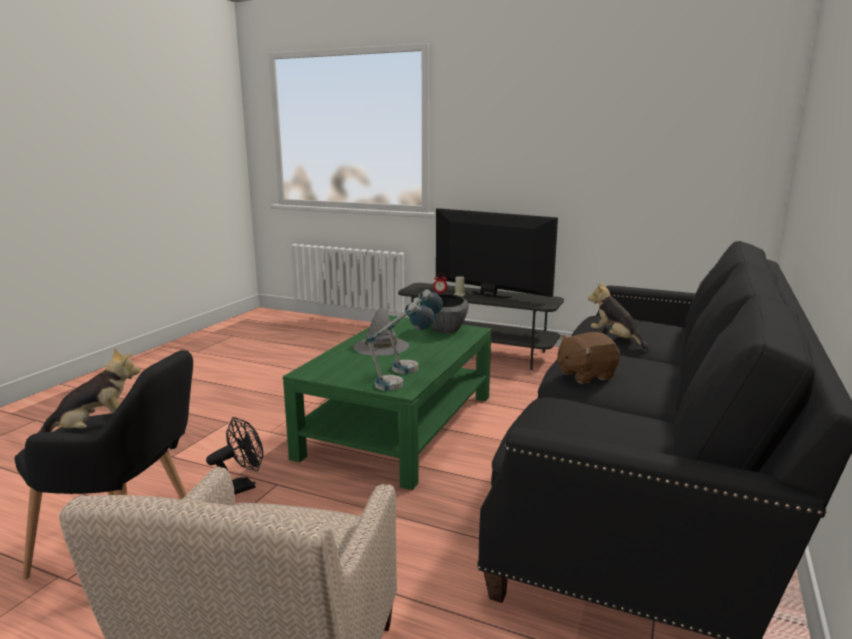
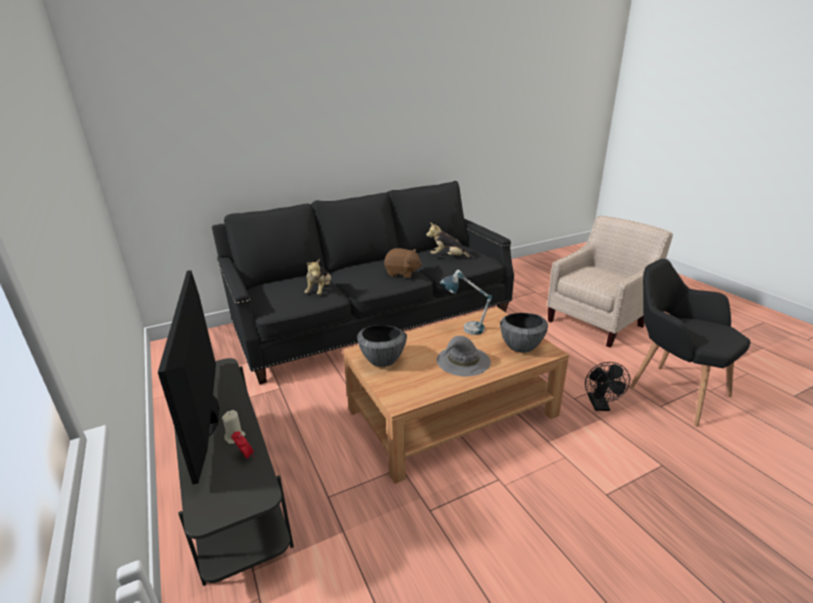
camera: 140 degrees left, 10 degrees up
plush toy [38,348,140,433] -> plush toy moved to [426,223,474,259]
black fan [206,417,264,495] -> black fan turned 90 degrees counterclockwise [585,362,630,411]
green coffee table [283,315,492,490] -> brown coffee table [343,307,569,484]
table lamp [367,302,435,391] -> none
none -> bowl [500,313,548,353]

